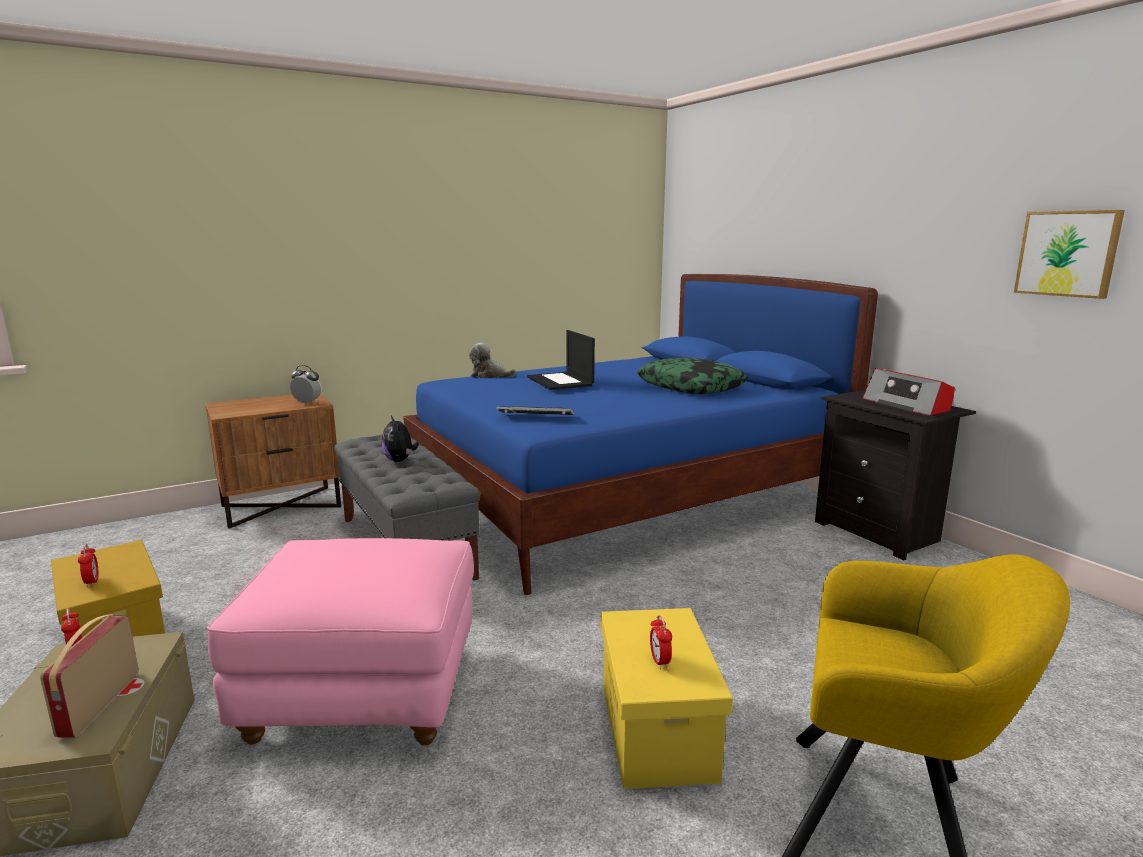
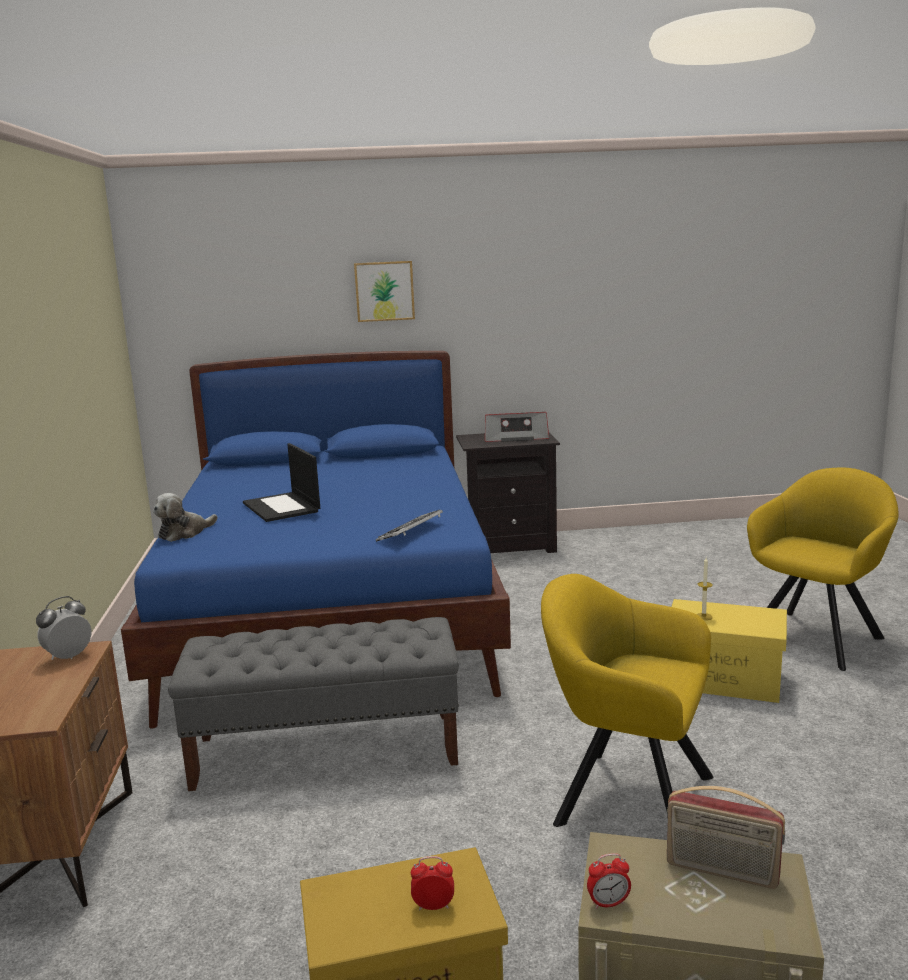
camera: 65 degrees left, 0 degrees up
pink ottoman [207,538,474,746] -> yellow armchair [541,574,713,827]
plush toy [382,416,419,462] -> none
laptop [527,330,595,390] -> laptop turned 60 degrees clockwise [243,443,320,522]
pillow [637,357,747,394] -> none
alarm clock [650,615,672,669] -> none
picture [1014,210,1125,299] -> picture moved to [354,261,415,322]
none -> candle [696,558,713,620]

